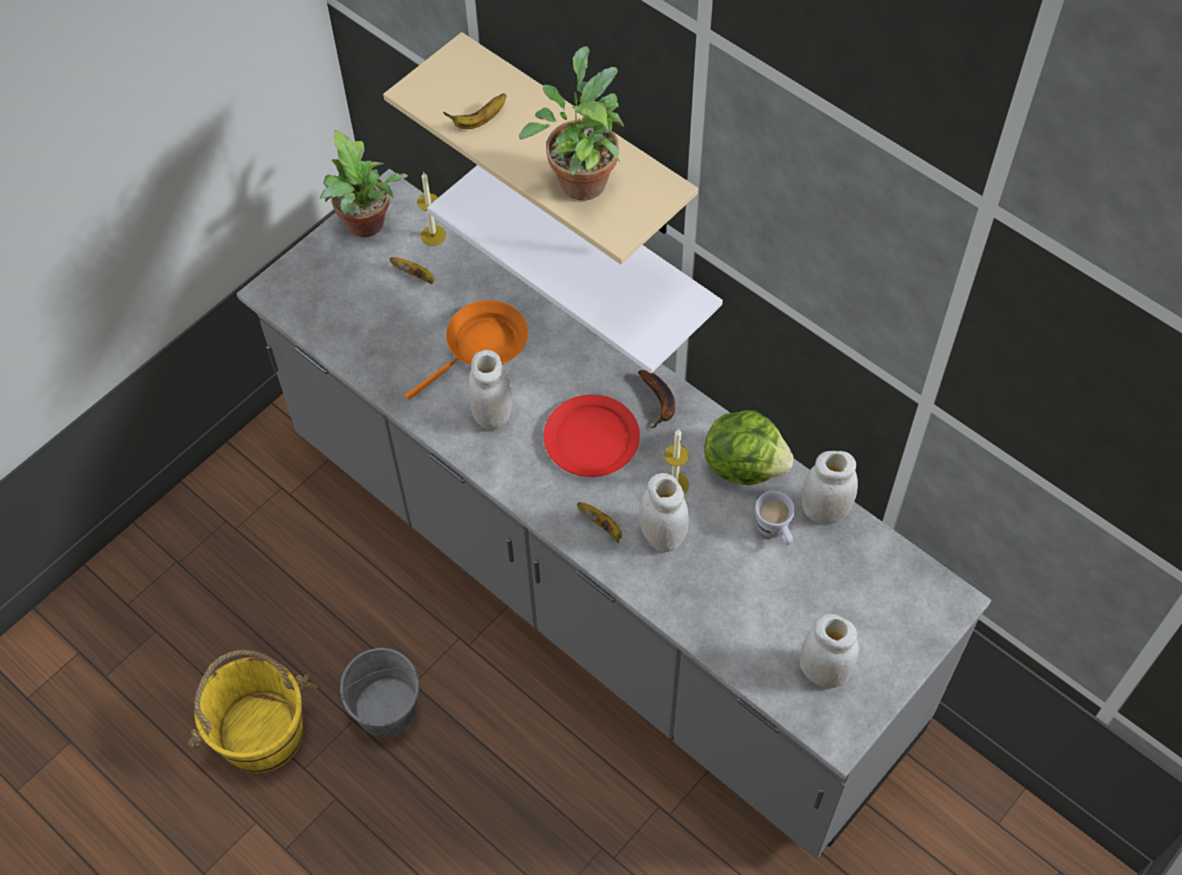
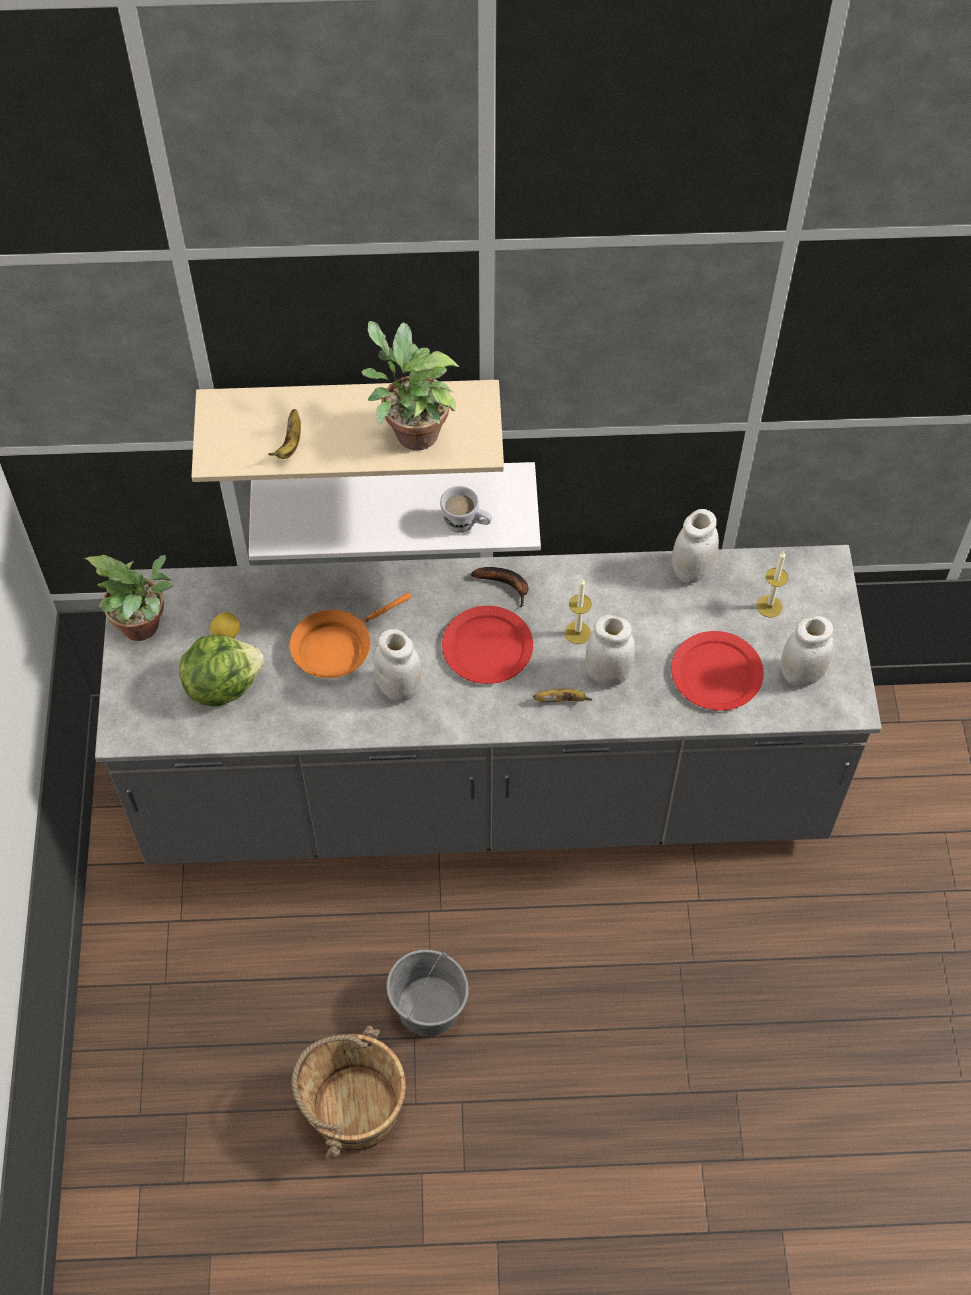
camera: 45 degrees left, 0 degrees up
yellow bucket [188,650,317,773] -> brown bucket [291,1025,406,1160]
banana [390,257,435,284] -> lemon [210,612,240,638]
orange frying pan [405,300,528,400] -> orange frying pan turned 135 degrees counterclockwise [290,592,411,678]
candle [417,172,446,246] -> candle moved to [756,551,788,618]
lettuce [704,410,793,485] -> lettuce moved to [179,635,264,707]
white mug [755,491,795,545] -> white mug moved to [440,486,492,533]
none -> red plate [671,631,764,711]

